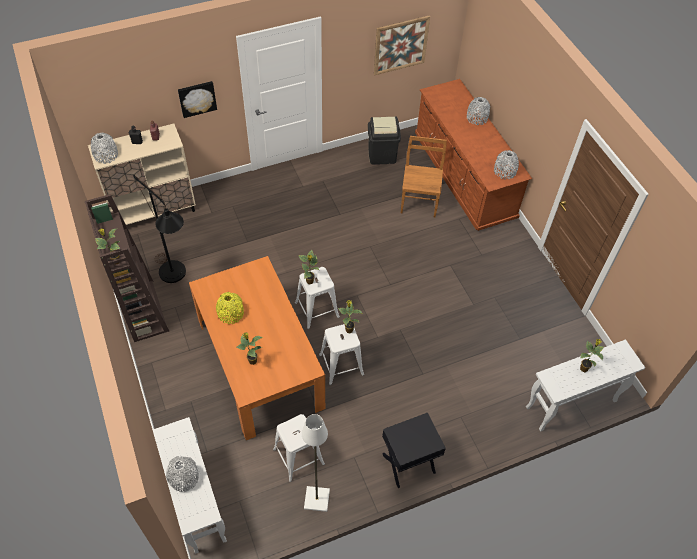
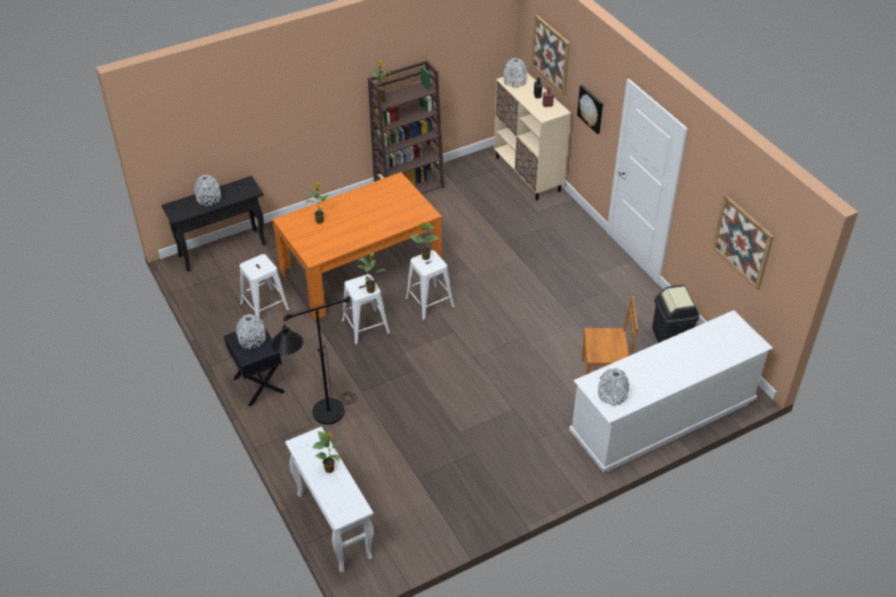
camera: 85 degrees right, 10 degrees down
black floor lamp [133,175,186,283] -> black floor lamp moved to [271,296,357,425]
white console table [153,417,227,554] -> black console table [161,176,266,272]
yellow vase [216,292,244,324] -> none
white floor lamp [302,414,330,512] -> none
brown dresser [415,79,532,231] -> white dresser [569,310,773,472]
grey vase [467,97,490,125] -> grey vase moved to [236,314,266,349]
none -> picture [531,14,570,96]

